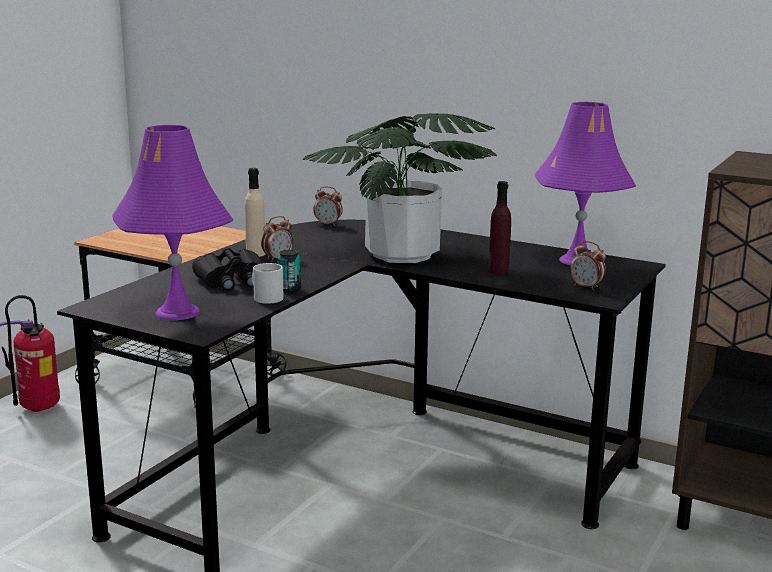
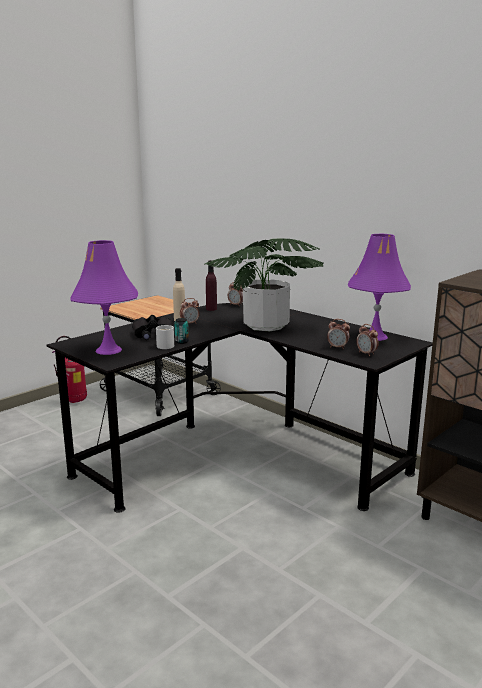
camera: 15 degrees right, 0 degrees up
purple bottle [488,181,511,275] -> purple bottle moved to [206,260,217,311]
none -> alarm clock [327,319,350,349]

